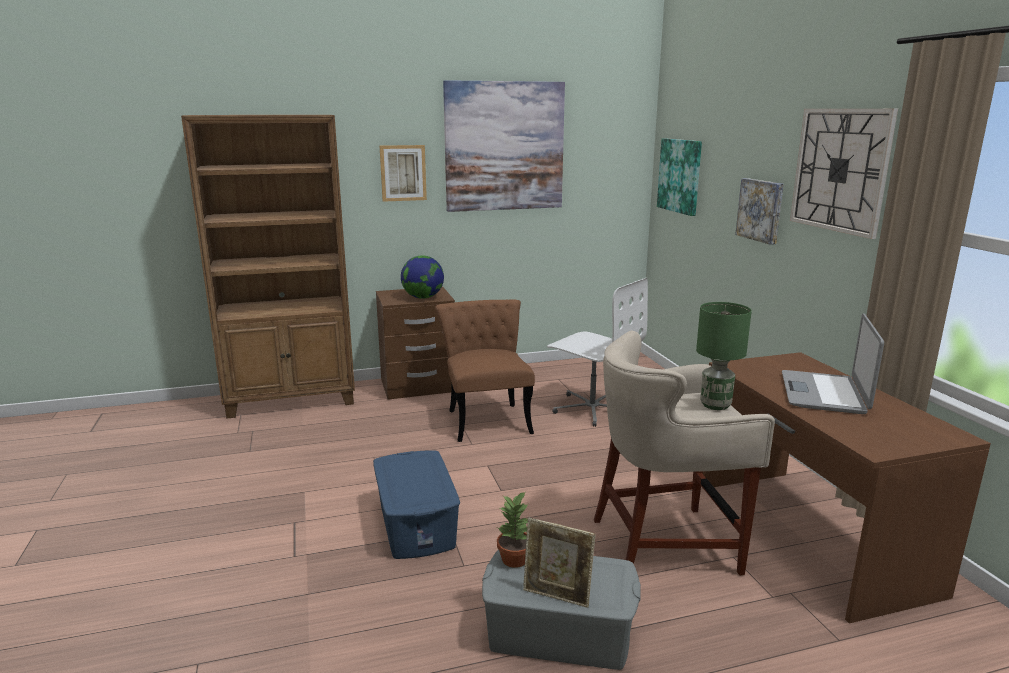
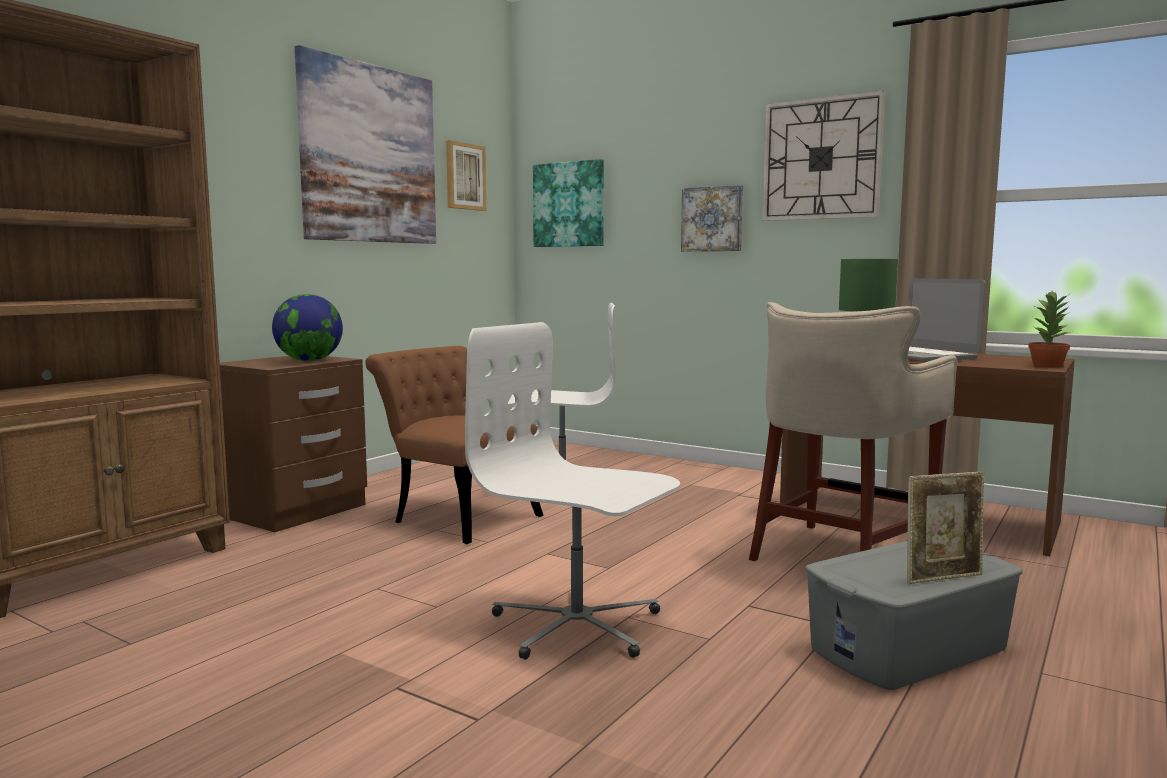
camera: 40 degrees left, 10 degrees down
blue storage box [373,450,460,559] -> white office chair [465,322,680,660]
picture [380,145,427,202] -> picture moved to [446,140,486,211]
potted plant [497,491,528,568] -> potted plant moved to [1028,291,1070,367]

